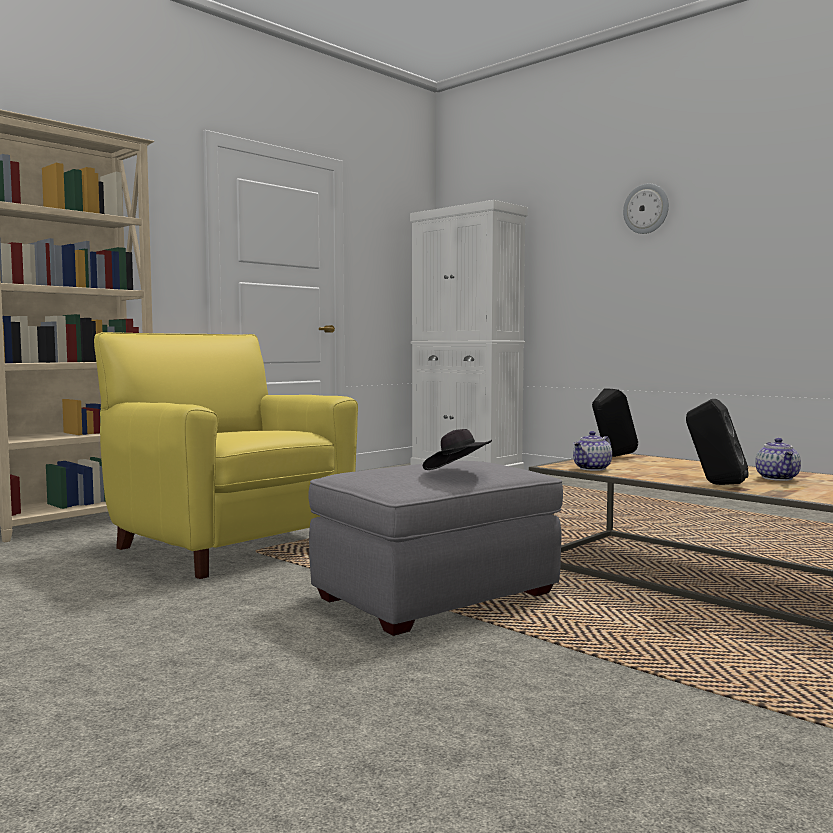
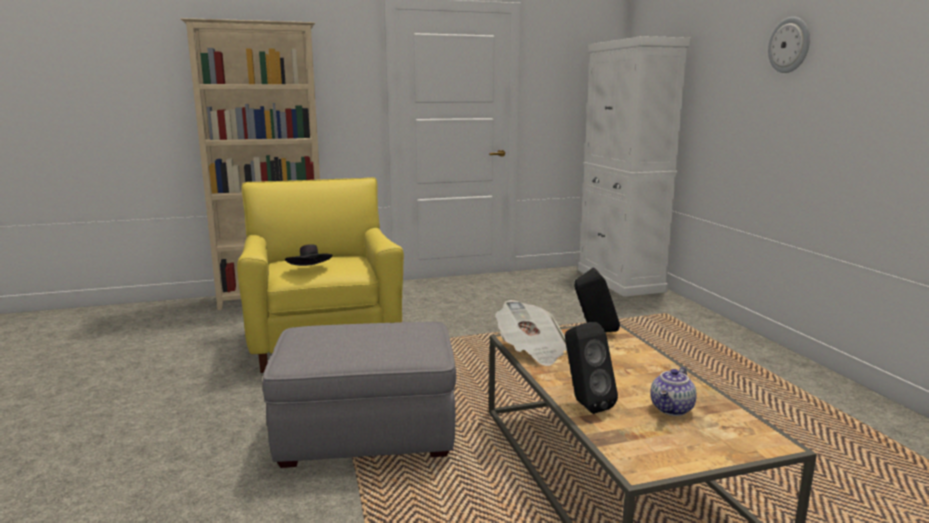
camera: 30 degrees right, 10 degrees up
black hat [423,429,492,470] -> black hat moved to [285,244,332,266]
teapot [573,431,612,471] -> newspaper [495,300,567,366]

